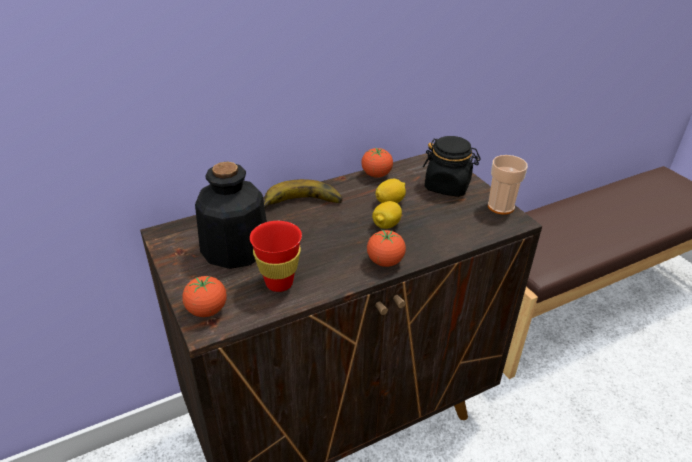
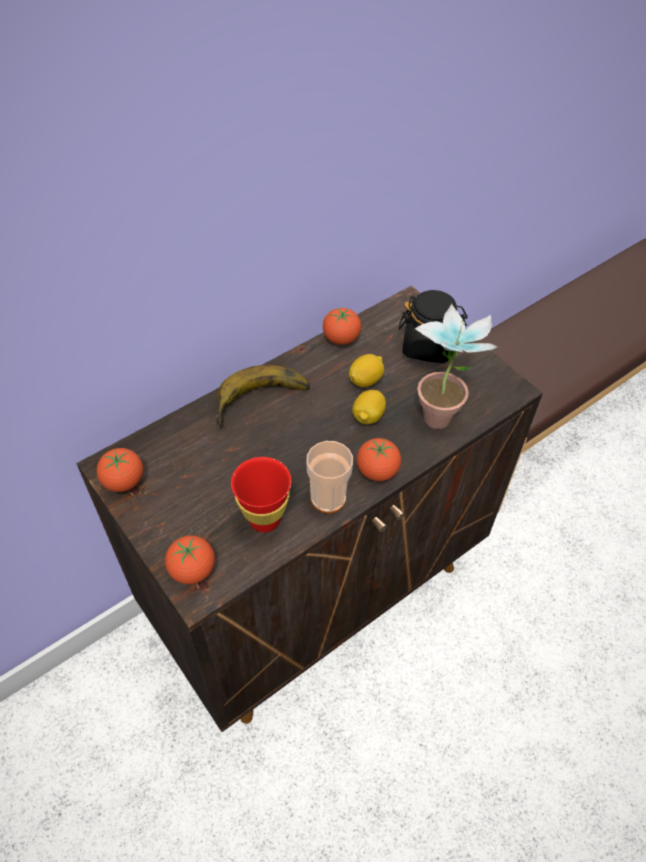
camera: 10 degrees left, 15 degrees up
bottle [195,161,267,269] -> none
cup [488,155,528,215] -> cup moved to [306,441,353,513]
none -> tomato [97,448,143,492]
none -> potted plant [415,304,497,429]

